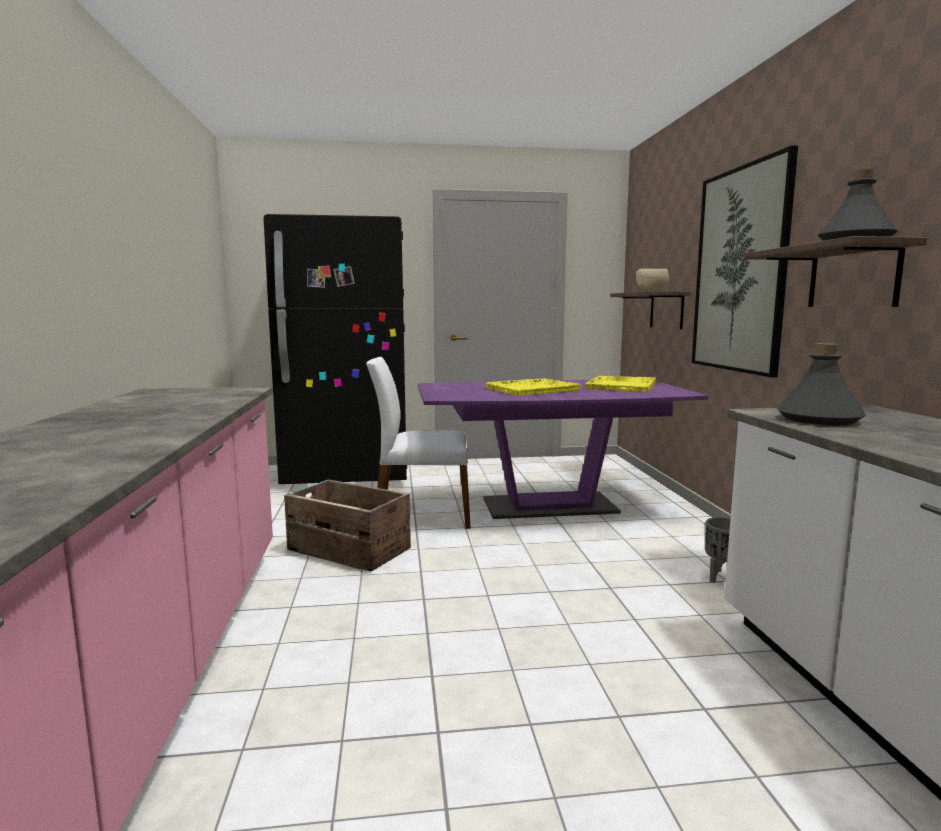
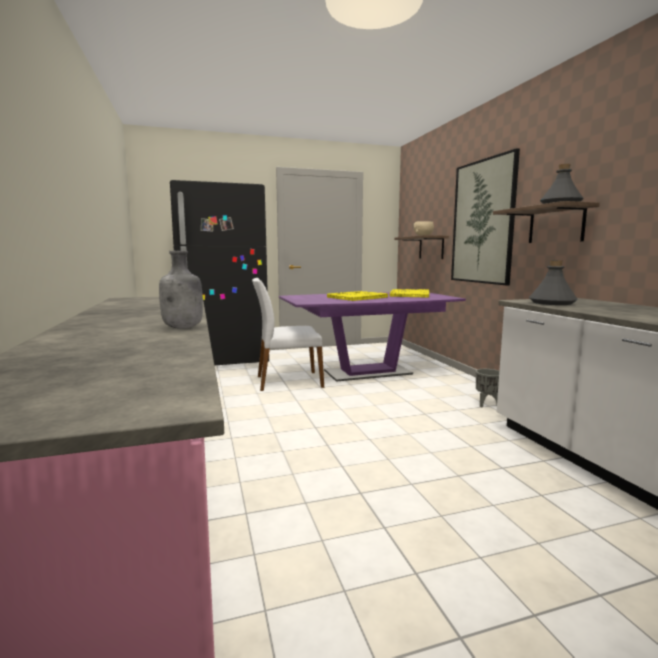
camera: 10 degrees left, 0 degrees up
crate [284,479,411,572] -> none
none -> grey bottle [159,251,203,328]

